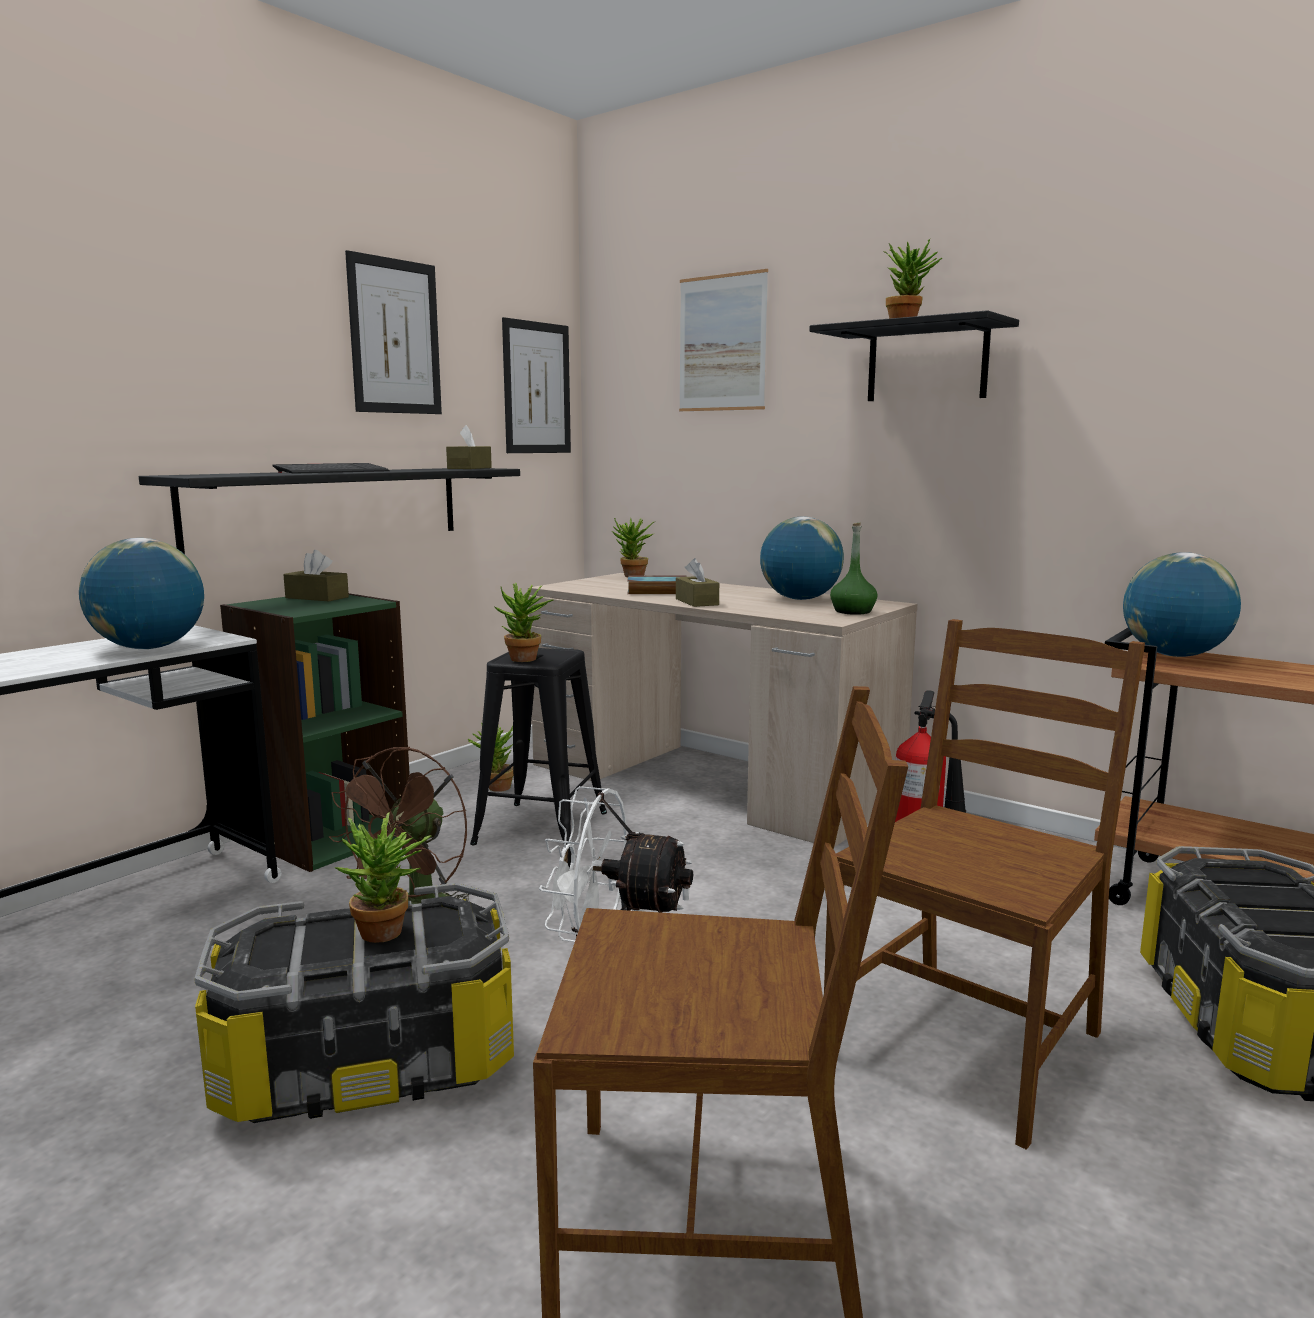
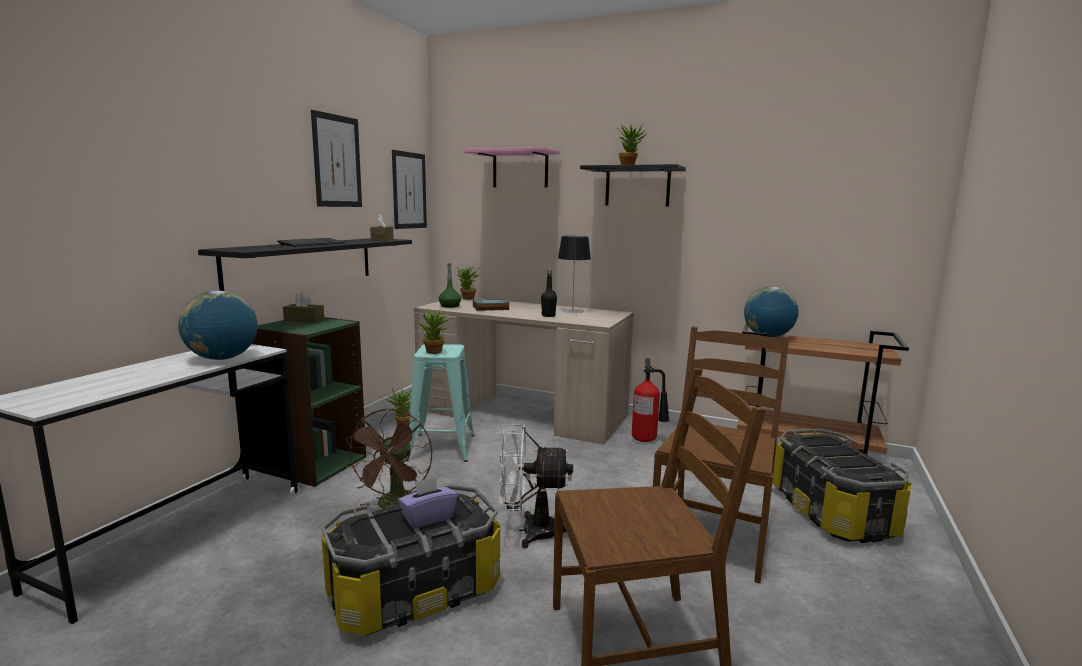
camera: 15 degrees left, 0 degrees up
potted plant [334,812,432,943] -> purple tissue box [398,477,458,529]
black stool [470,648,607,845] -> turquoise stool [405,344,475,462]
brown tissue box [676,558,719,607] -> none
picture [679,269,768,411] -> pink shelf [462,147,561,188]
globe [760,517,844,600] -> table lamp [558,236,591,313]
green bottle [830,523,877,615] -> green bottle moved to [439,263,461,308]
none -> black bottle [541,269,557,317]

